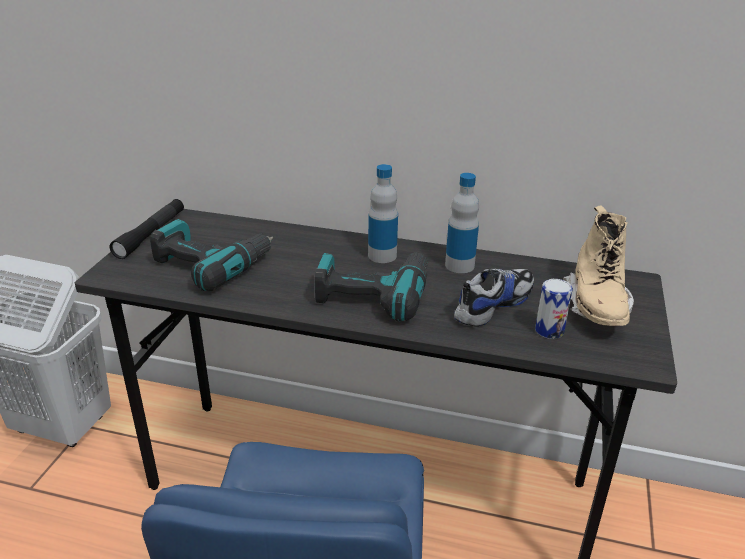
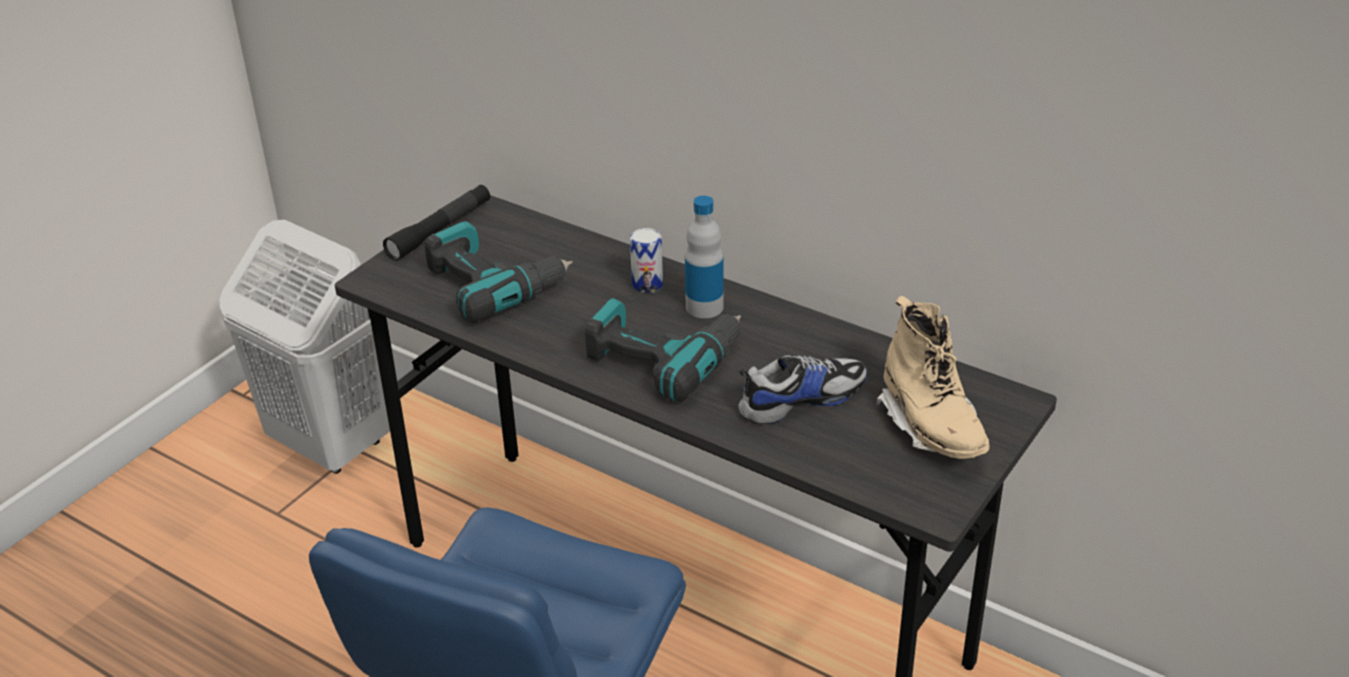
camera: 20 degrees right, 5 degrees up
bottle [445,173,479,273] -> none
can [535,279,573,339] -> can moved to [630,228,663,293]
beige boot [563,205,634,326] -> beige boot turned 45 degrees counterclockwise [876,296,989,459]

